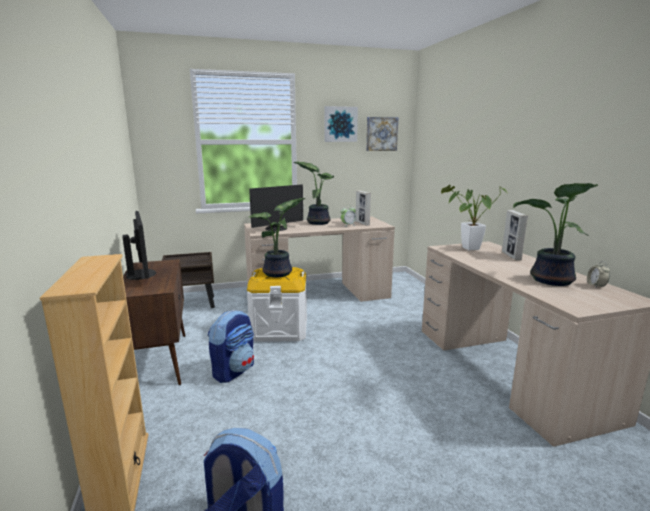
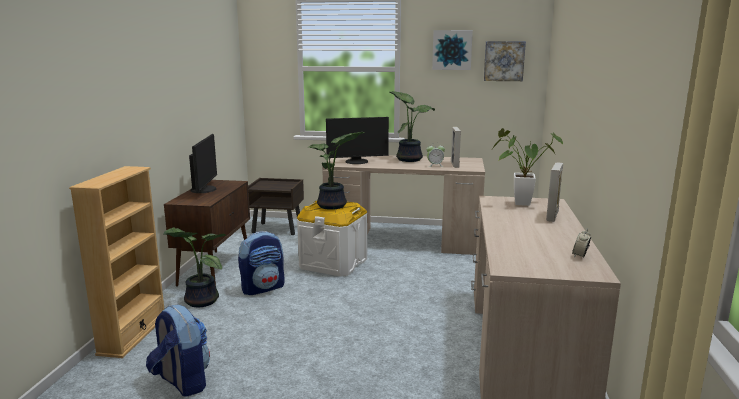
camera: 25 degrees right, 0 degrees up
potted plant [513,183,598,286] -> potted plant moved to [164,227,226,307]

